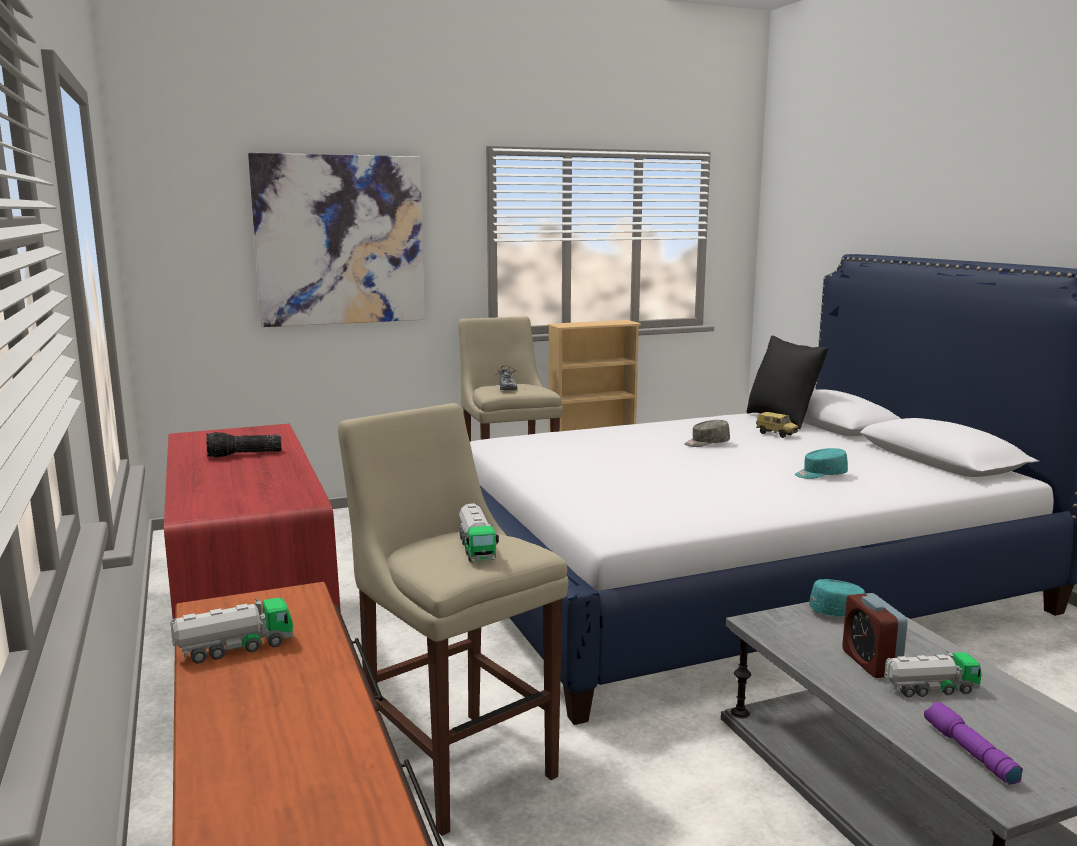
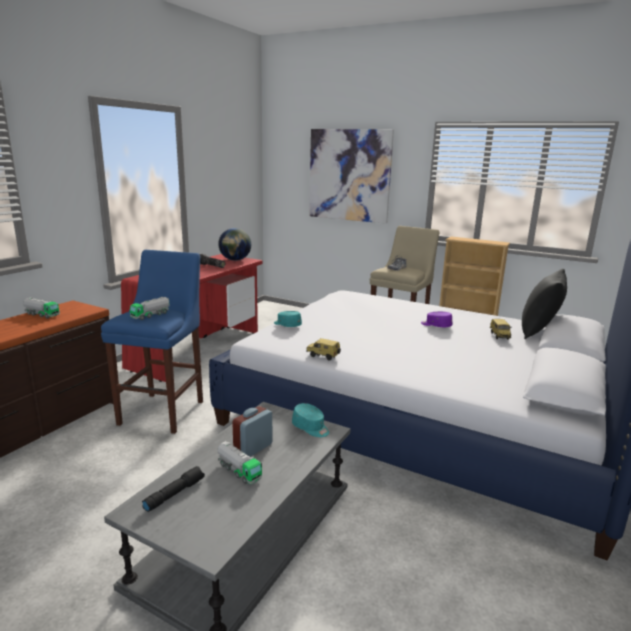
camera: 50 degrees right, 5 degrees up
beige stool [338,403,569,836] -> blue stool [101,250,203,434]
grey cap [685,420,730,447] -> purple cap [421,312,453,327]
turquoise cap [795,448,848,479] -> turquoise cap moved to [274,311,302,327]
purple flashlight [924,702,1023,785] -> black flashlight [142,466,205,512]
none -> globe [218,228,251,261]
none -> toy car [306,338,341,361]

